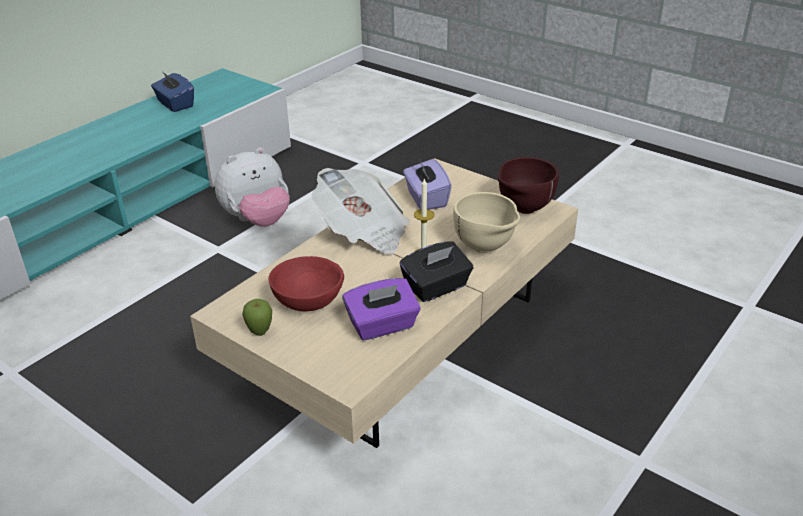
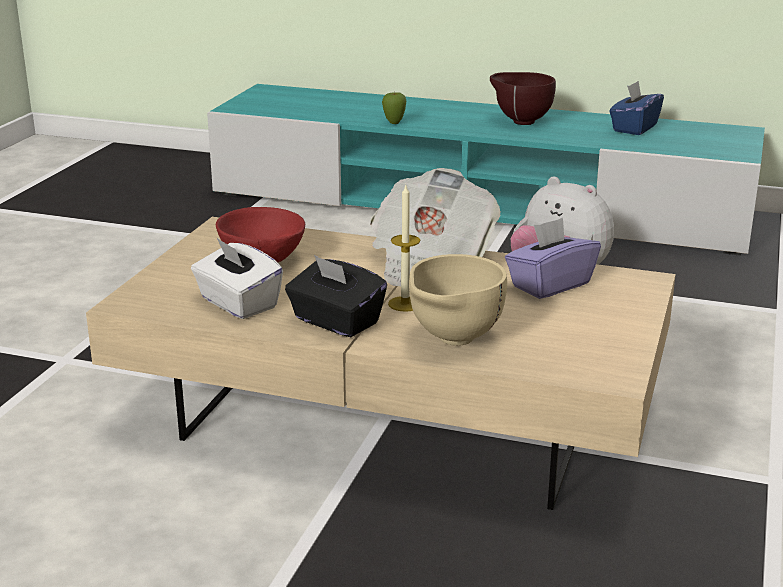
camera: 70 degrees right, 10 degrees down
apple [242,299,272,336] -> apple moved to [382,92,406,124]
purple tissue box [342,278,420,340] -> white tissue box [191,238,283,319]
brown bowl [498,157,559,214] -> brown bowl moved to [490,72,556,125]

